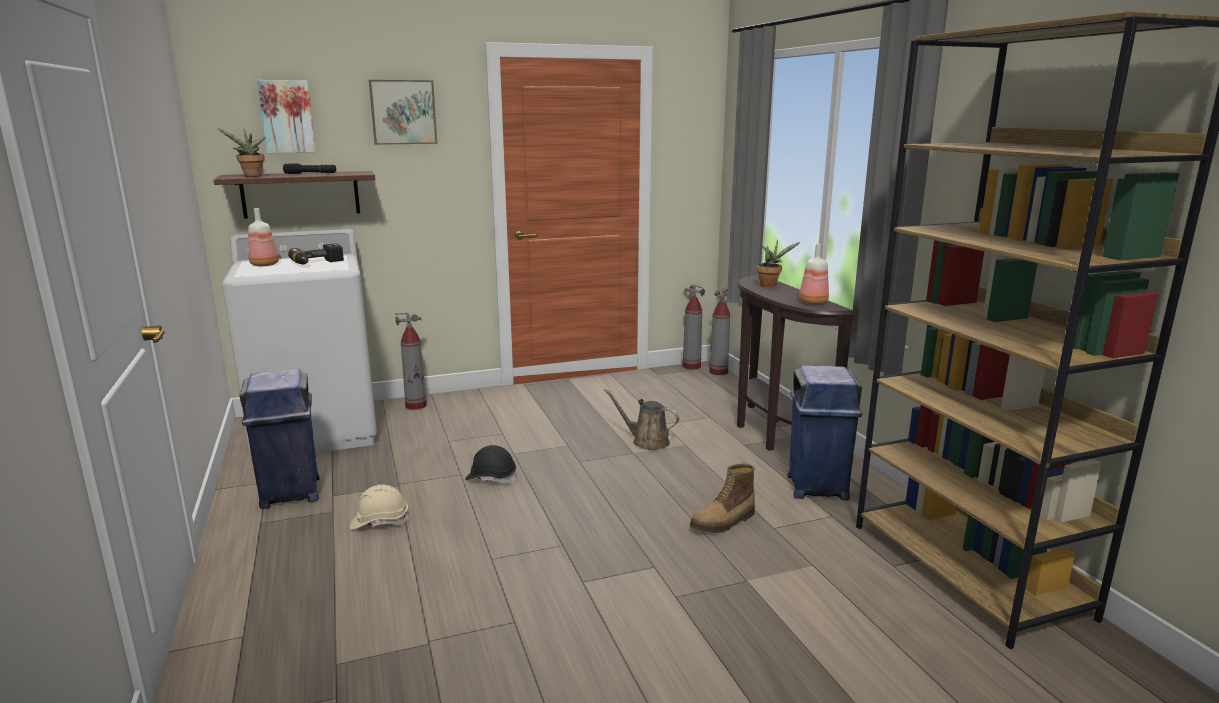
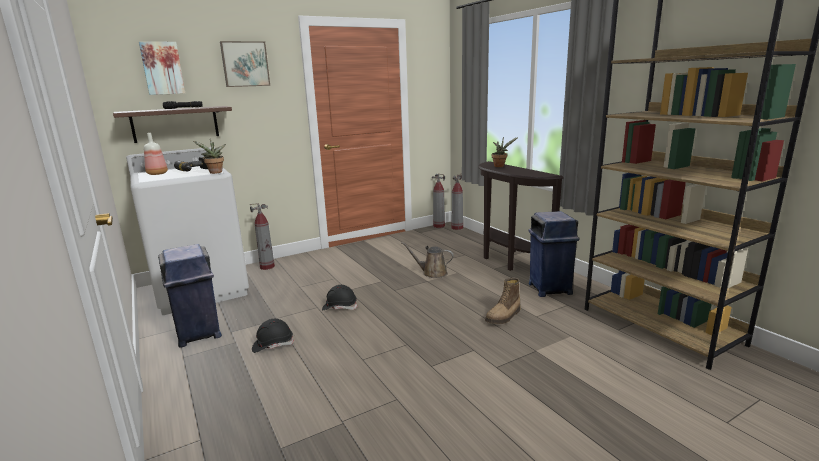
camera: 10 degrees left, 0 degrees up
potted plant [218,128,266,177] -> potted plant moved to [193,139,226,174]
beige hard hat [350,484,410,529] -> black hard hat [252,319,294,353]
bottle [799,244,829,305] -> none

